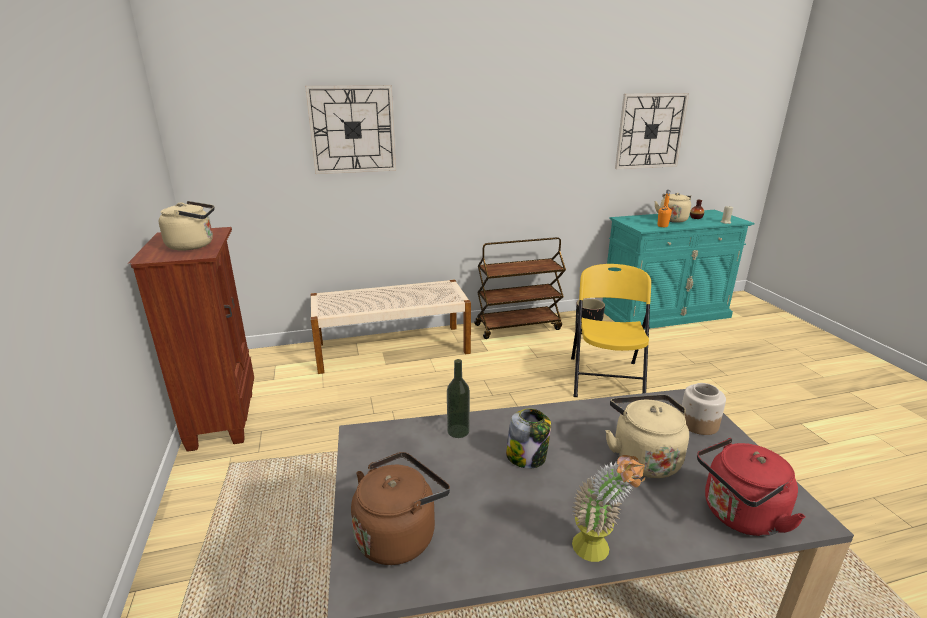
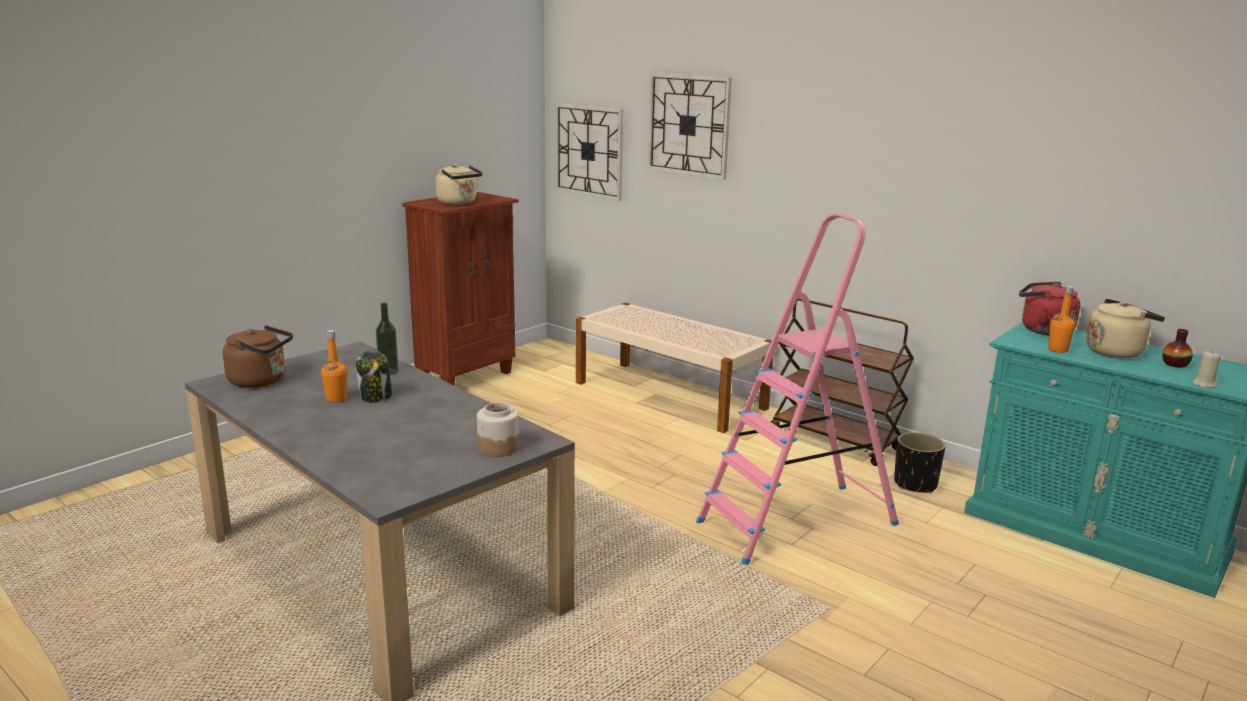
camera: 55 degrees right, 5 degrees down
yellow chair [571,264,651,397] -> pink step ladder [696,213,899,565]
potted plant [572,455,645,562] -> none
beige kettle [605,395,689,478] -> none
wall clock [615,93,689,169] -> wall clock moved to [555,103,623,201]
red kettle [697,438,806,536] -> red kettle moved to [1019,282,1081,335]
none -> orange bottle [321,330,347,402]

